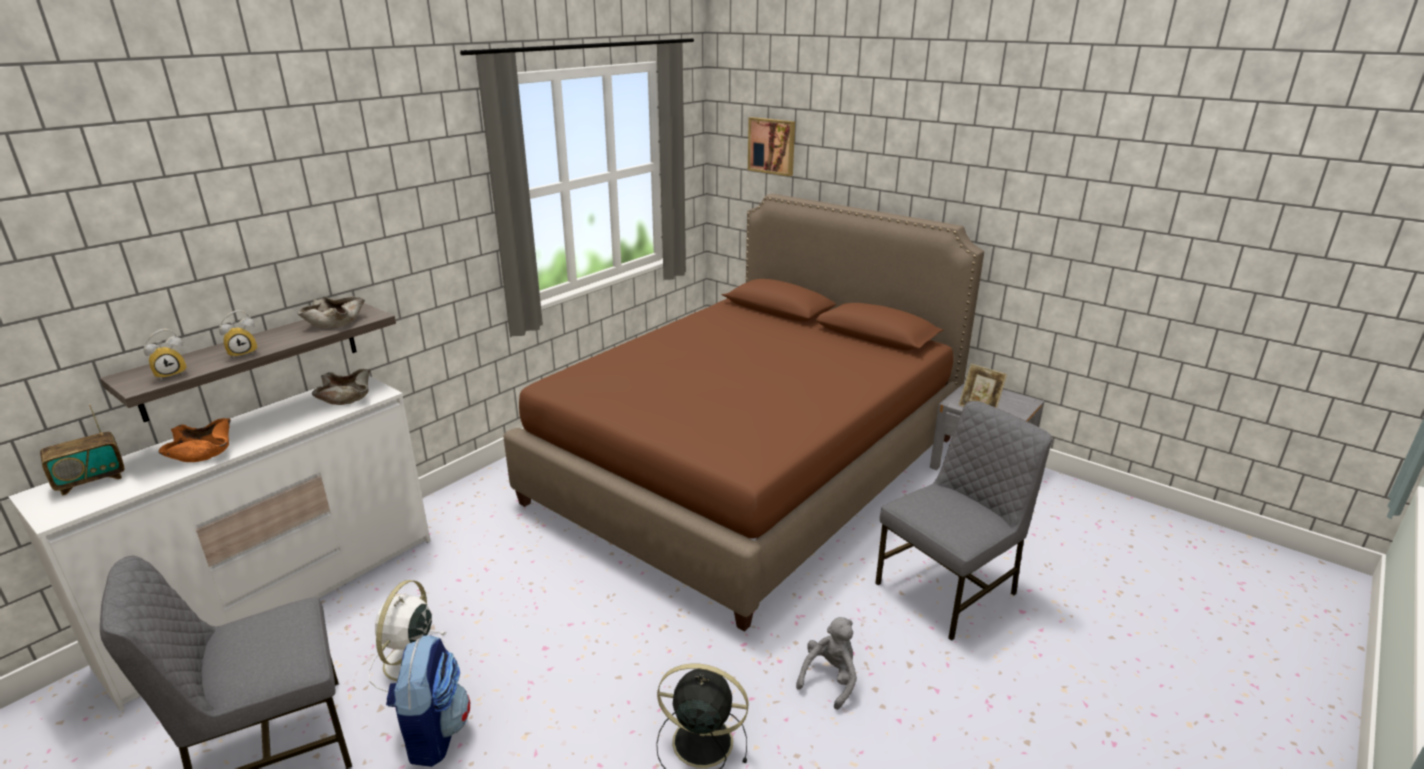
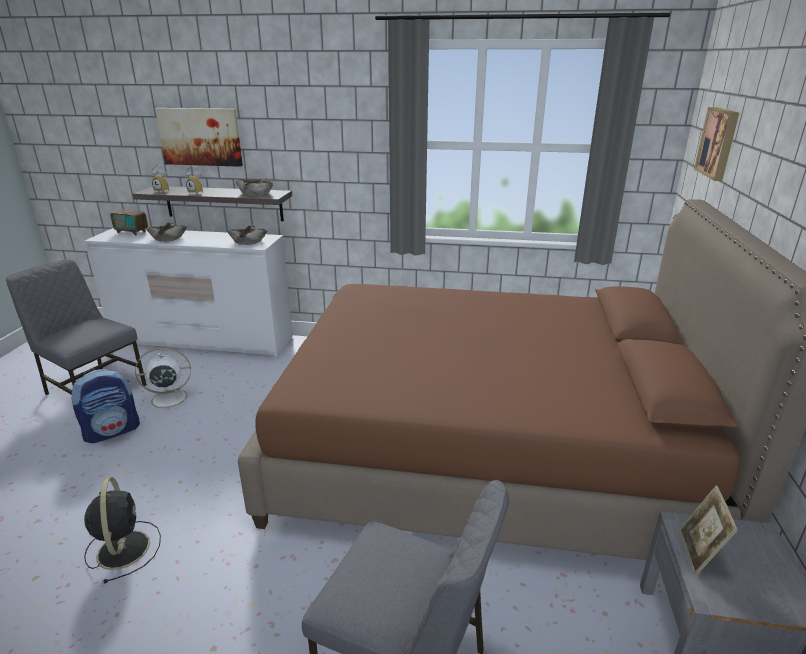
camera: 60 degrees right, 0 degrees up
orange bowl [158,418,231,462] -> beige bowl [146,222,187,241]
grey plush toy [796,617,857,710] -> none
none -> picture [155,108,243,167]

